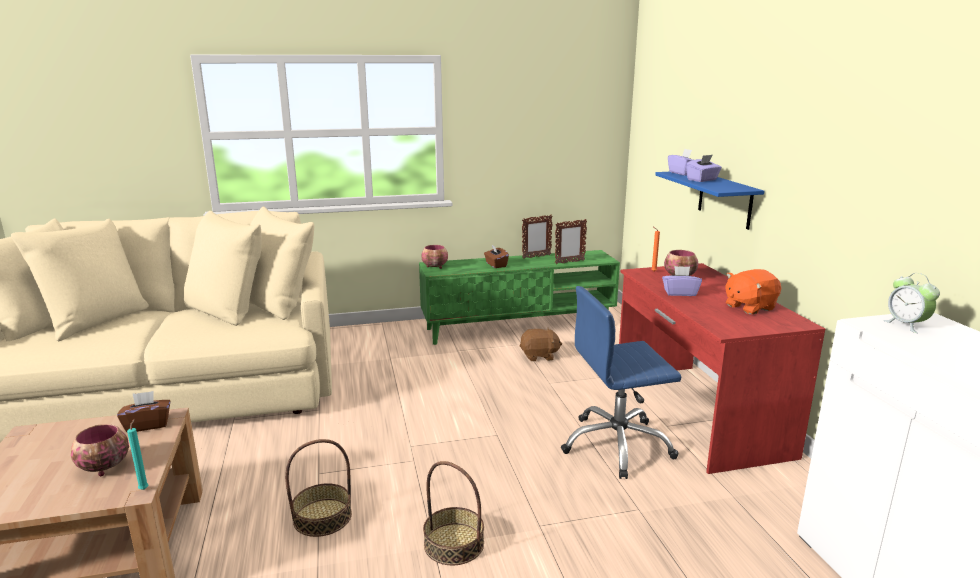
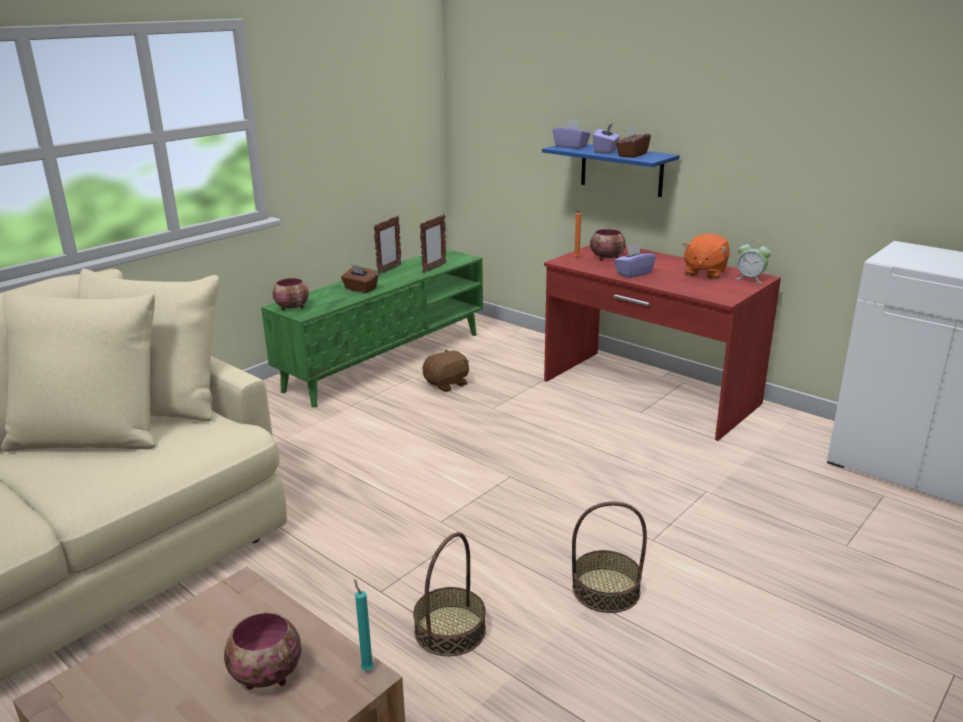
camera: 35 degrees left, 5 degrees up
brown tissue box [117,391,171,432] -> brown tissue box moved to [616,126,651,158]
blue office chair [561,286,681,479] -> none
alarm clock [883,273,940,333] -> alarm clock moved to [735,240,771,283]

